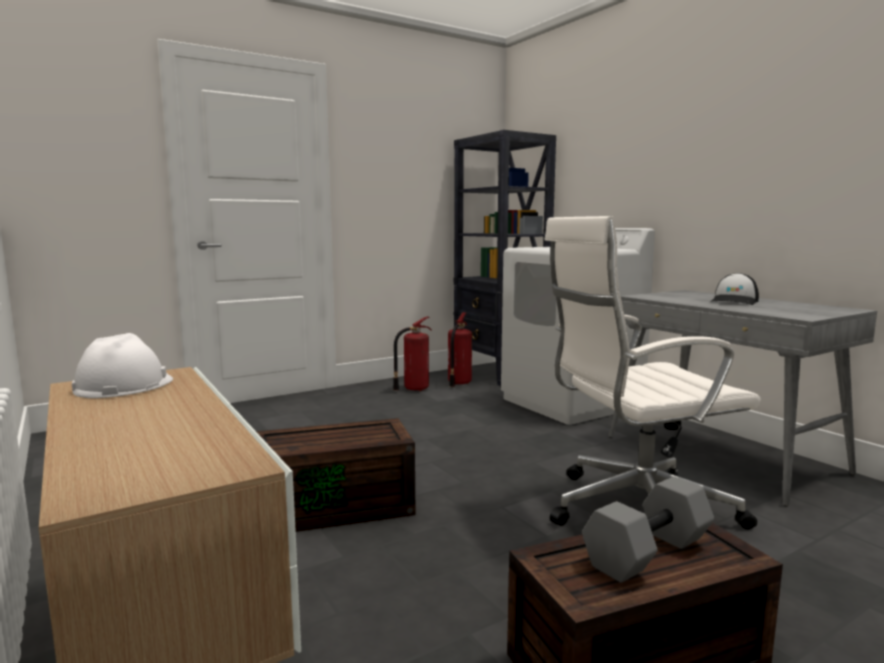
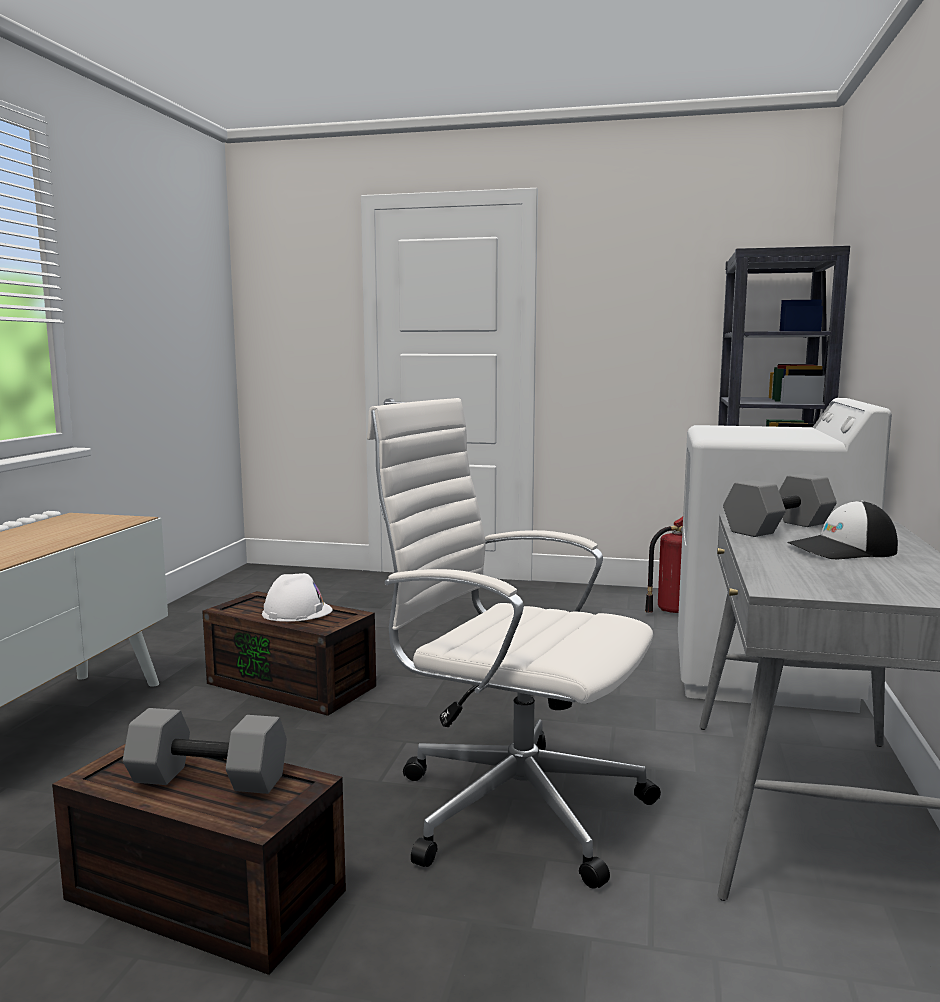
camera: 45 degrees right, 0 degrees up
white hard hat [72,333,173,398] -> white hard hat moved to [262,573,333,622]
fire extinguisher [393,316,432,391] -> none
none -> grey dumbbell [723,474,837,537]

